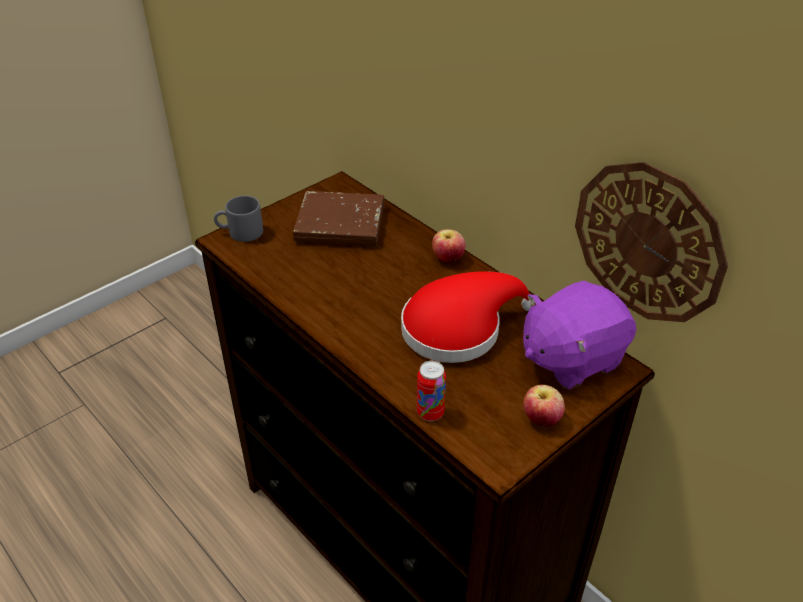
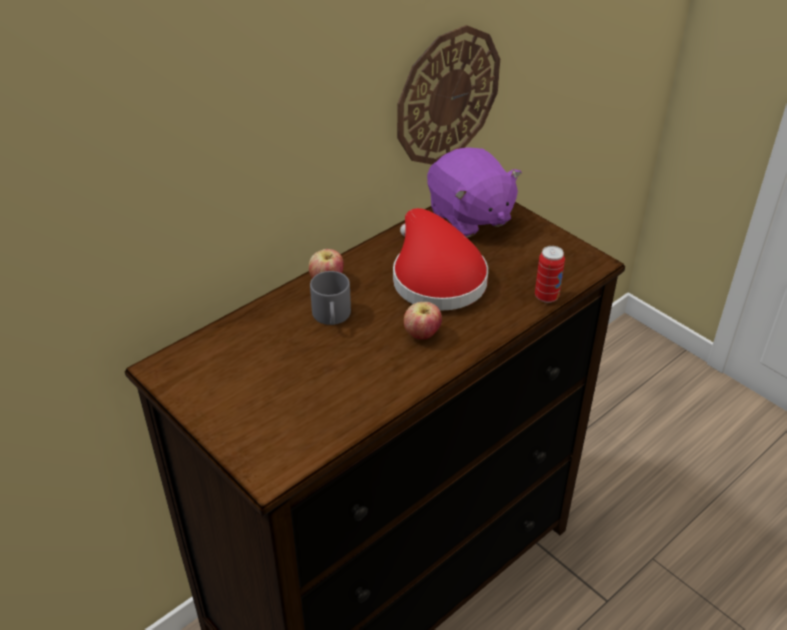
camera: 90 degrees left, 0 degrees up
grey mug [214,196,263,242] -> grey mug moved to [310,271,351,325]
brown book [293,191,385,246] -> none
apple [523,385,565,427] -> apple moved to [404,302,442,340]

